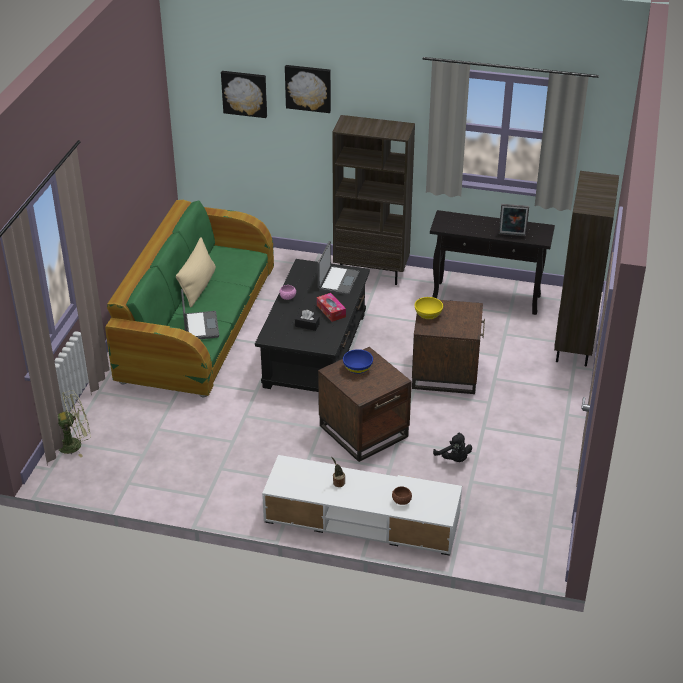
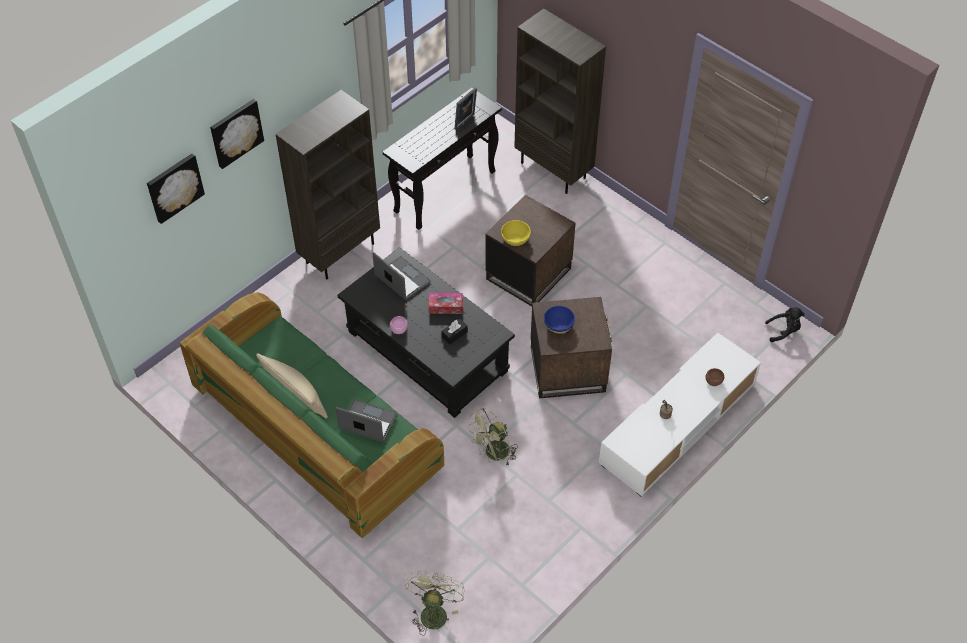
camera: 60 degrees left, 15 degrees up
black plush toy [433,433,472,462] -> black plush toy moved to [765,307,805,342]
none -> green fan [468,408,517,465]

